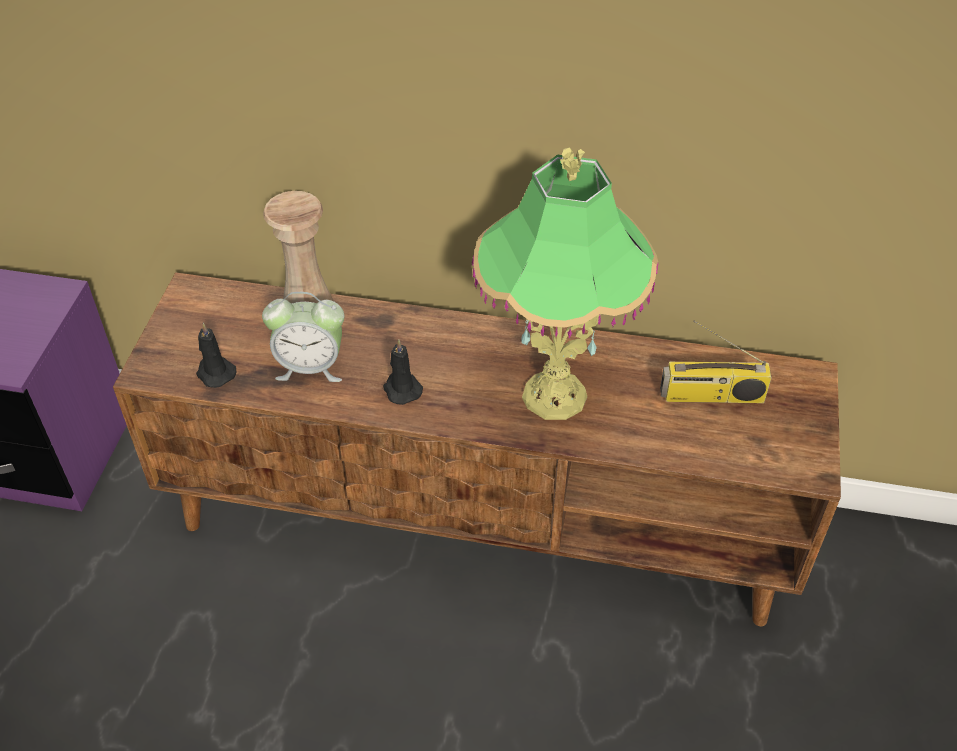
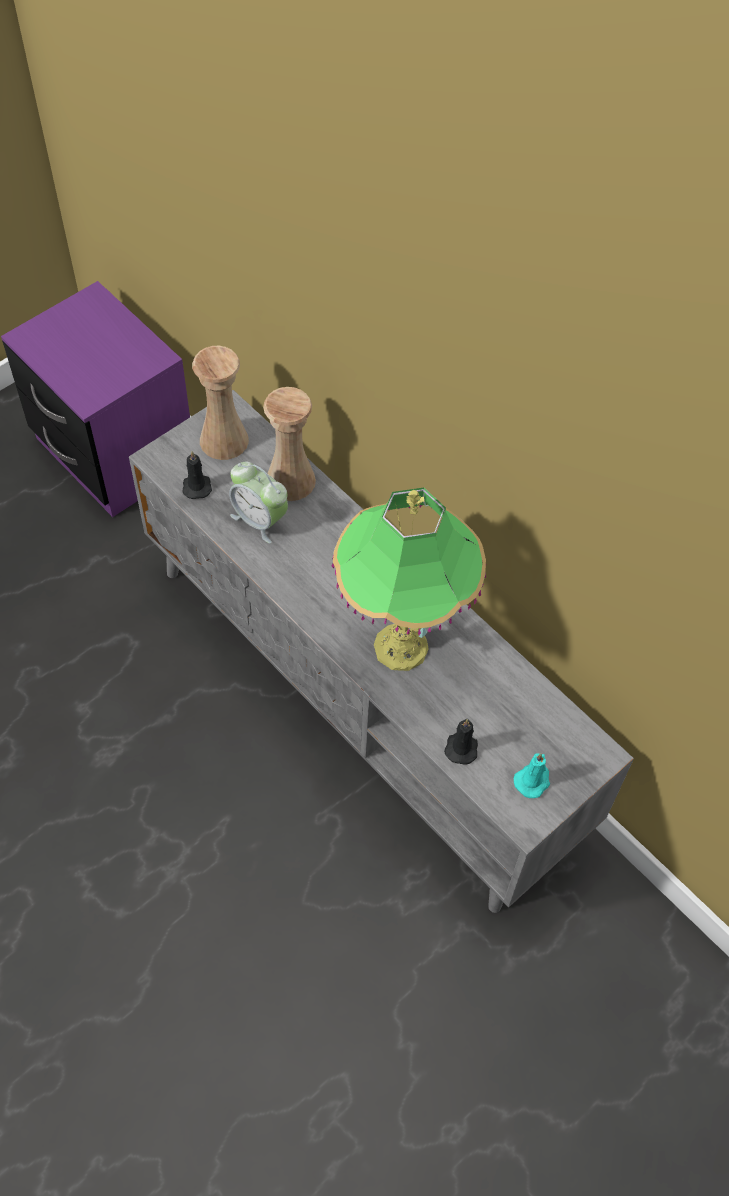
camera: 35 degrees right, 10 degrees up
brown tv stand [113,272,841,626] -> grey tv stand [129,390,634,913]
black candle [383,339,423,405] -> black candle moved to [444,719,478,765]
radio [660,320,772,403] -> none
none -> beige vase [192,346,249,460]
none -> turquoise candle [514,753,550,798]

